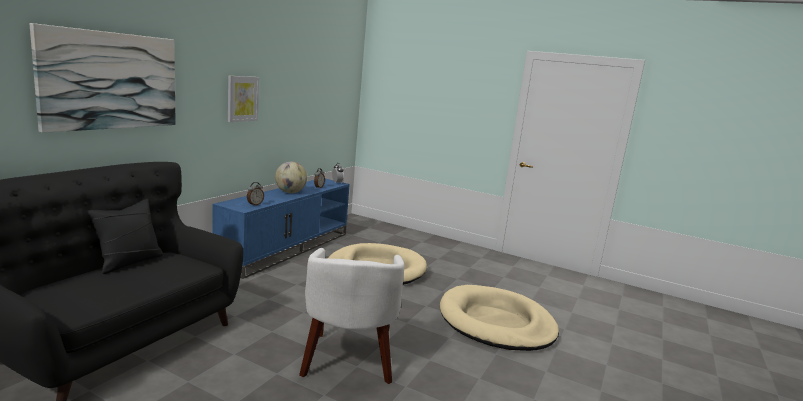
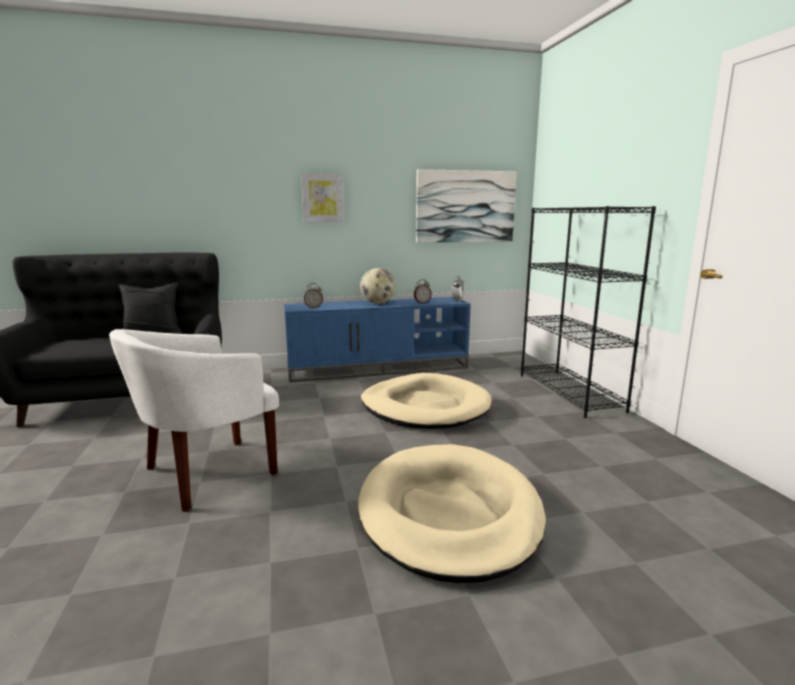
camera: 50 degrees right, 0 degrees up
picture [29,23,176,133] -> picture moved to [416,169,517,243]
none -> black bookcase [521,206,656,418]

